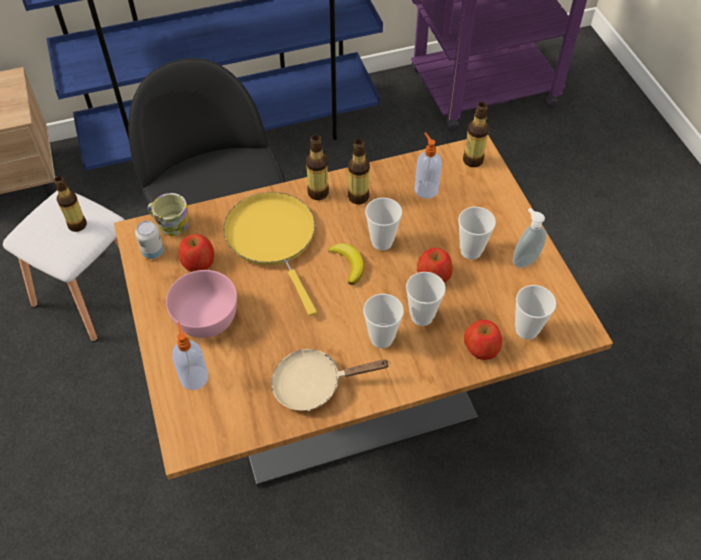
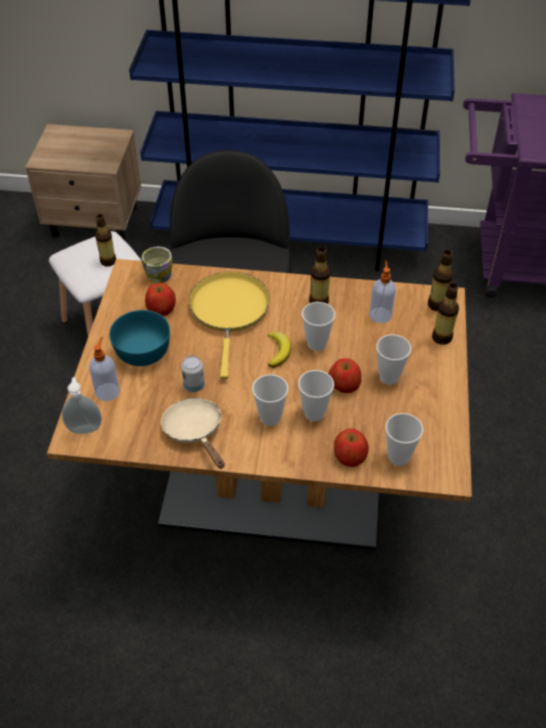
camera: 25 degrees right, 5 degrees down
can [135,221,164,259] -> can moved to [181,356,205,392]
pink bowl [166,270,237,338] -> turquoise bowl [109,310,170,366]
beige frying pan [271,349,390,411] -> beige frying pan turned 45 degrees clockwise [161,398,225,469]
bottle [306,135,329,200] -> bottle moved to [432,283,459,345]
soap dispenser [513,208,547,268] -> soap dispenser moved to [62,377,102,434]

